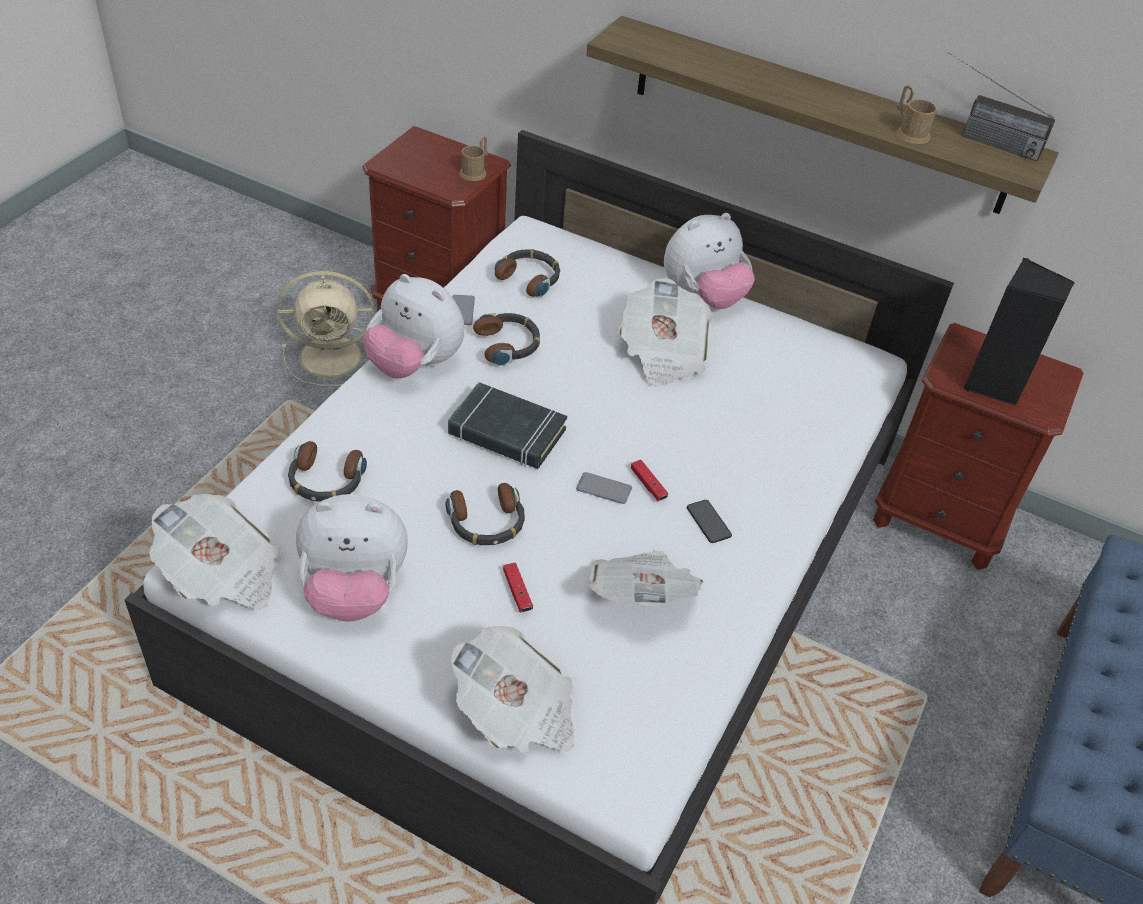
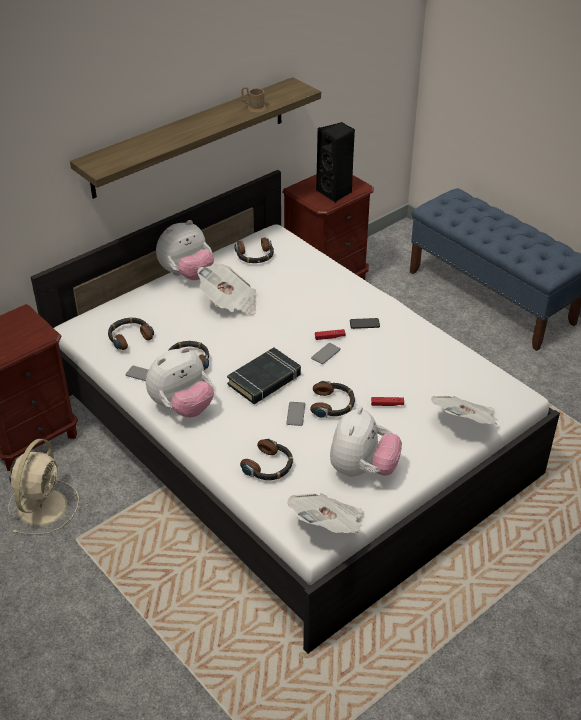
camera: 65 degrees left, 5 degrees down
brown mug [459,136,488,181] -> none
newspaper [588,550,704,607] -> none
plush toy [664,213,755,309] -> plush toy turned 60 degrees clockwise [156,220,214,280]
radio [948,52,1055,161] -> none
none -> headphones [234,238,274,263]
none -> phone [286,402,305,426]

